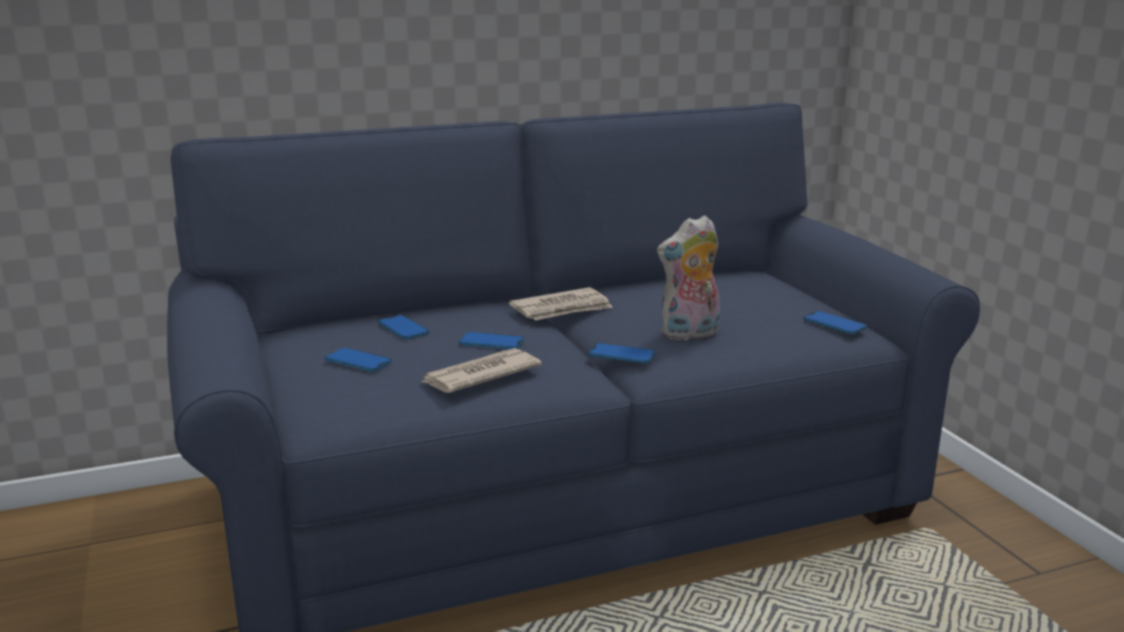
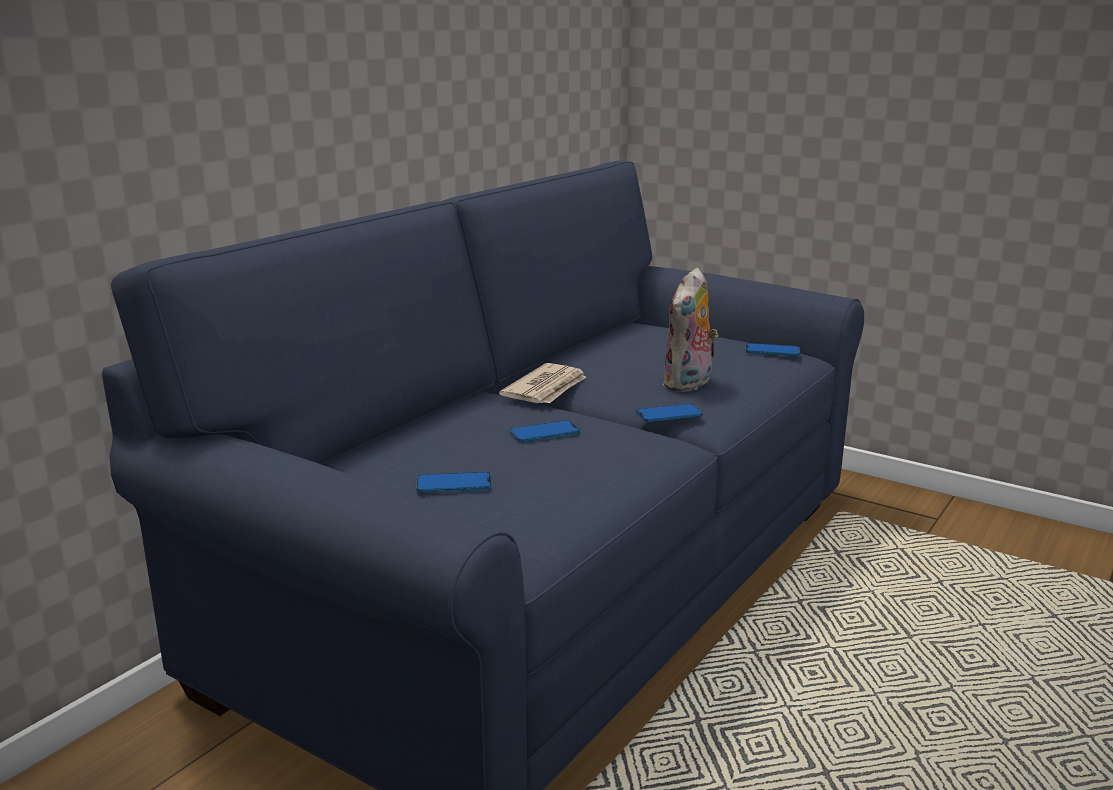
camera: 35 degrees left, 0 degrees up
phone [378,315,429,339] -> none
newspaper [421,348,542,393] -> none

